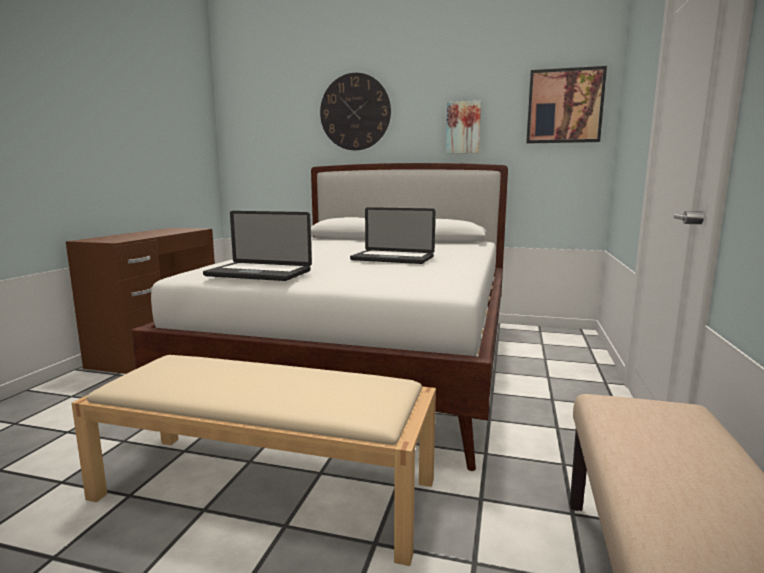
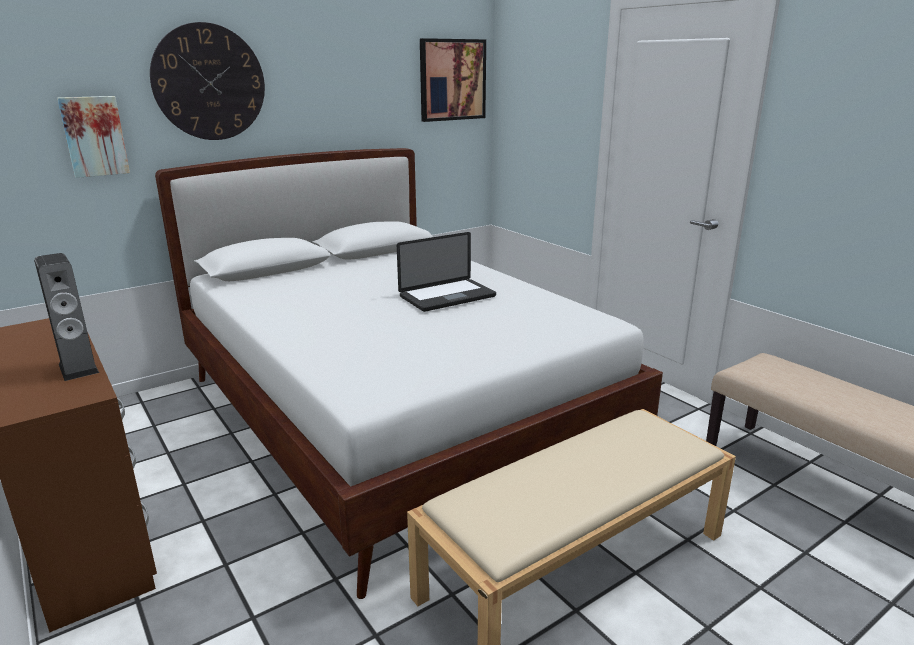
camera: 50 degrees left, 10 degrees up
laptop [203,211,312,281] -> none
picture [446,101,481,154] -> picture moved to [57,96,130,178]
none -> speaker [34,253,99,381]

